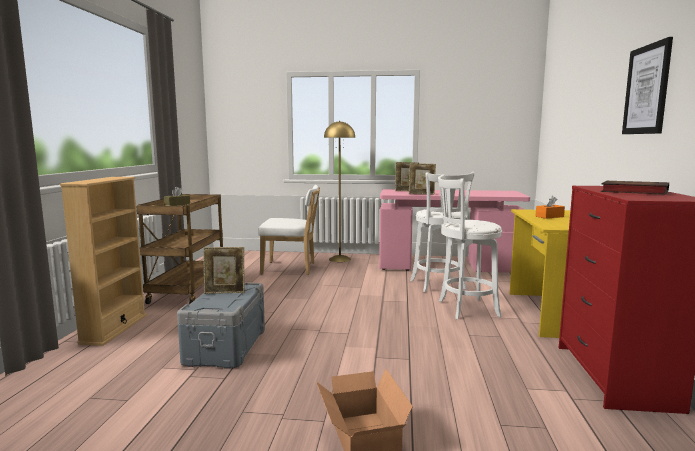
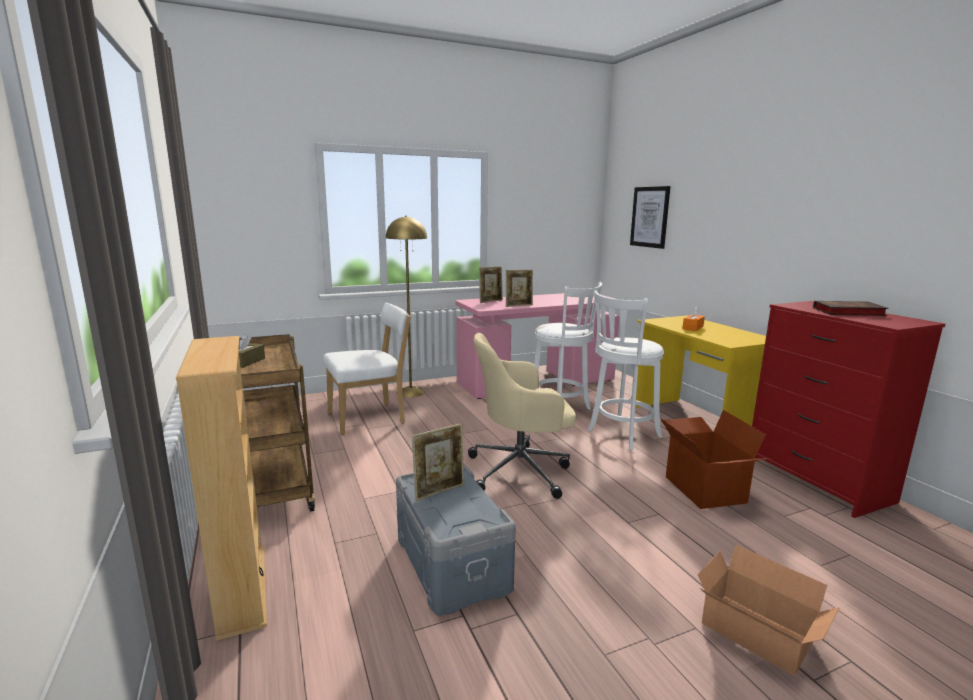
camera: 30 degrees left, 5 degrees up
picture [622,37,673,134] -> picture moved to [630,186,670,249]
none -> beige office chair [468,333,576,499]
none -> cardboard box [660,410,772,509]

